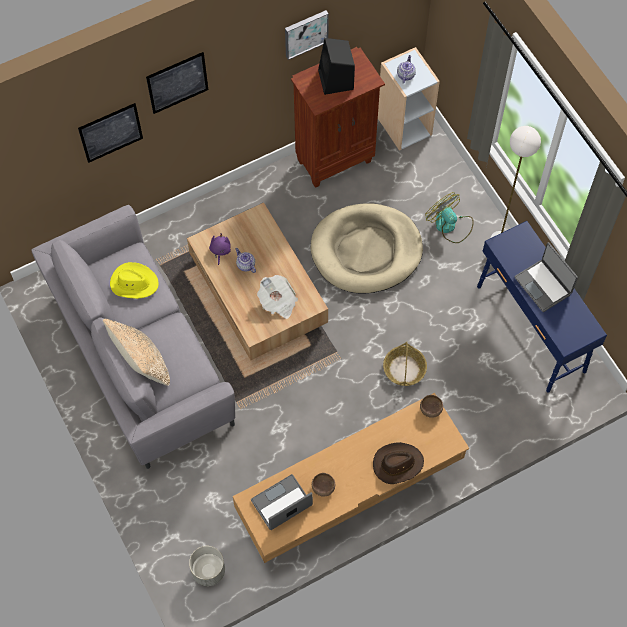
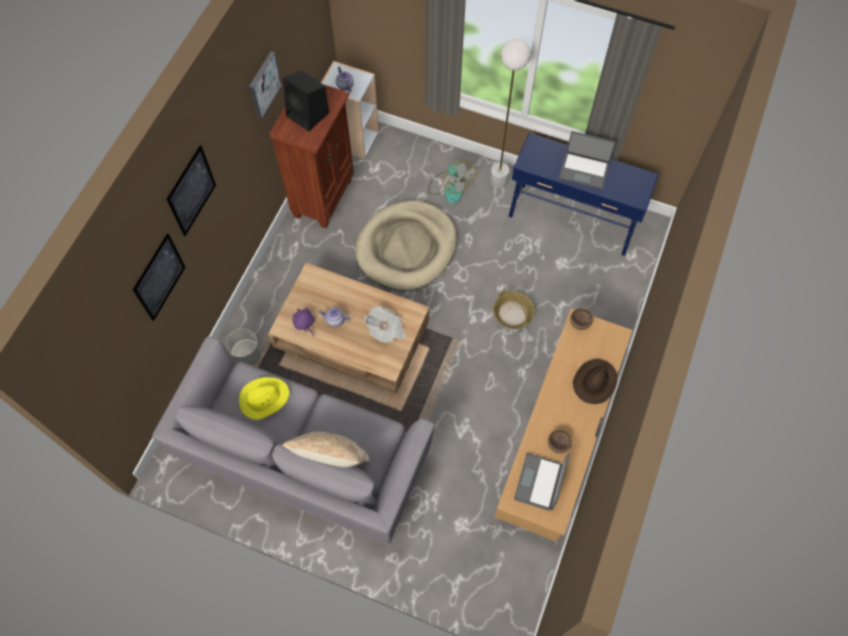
camera: 40 degrees left, 0 degrees up
grey planter [189,546,225,586] -> grey planter moved to [226,329,261,365]
fan [425,192,474,243] -> fan turned 135 degrees counterclockwise [428,160,476,204]

